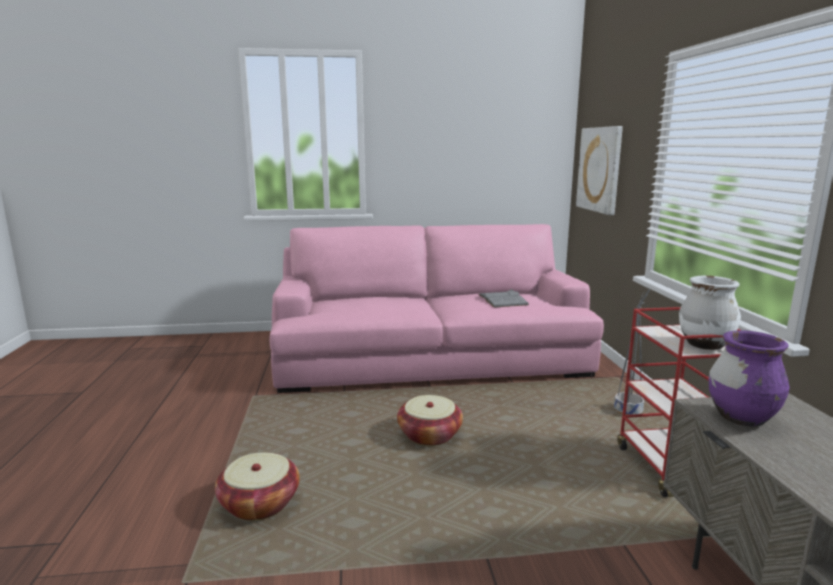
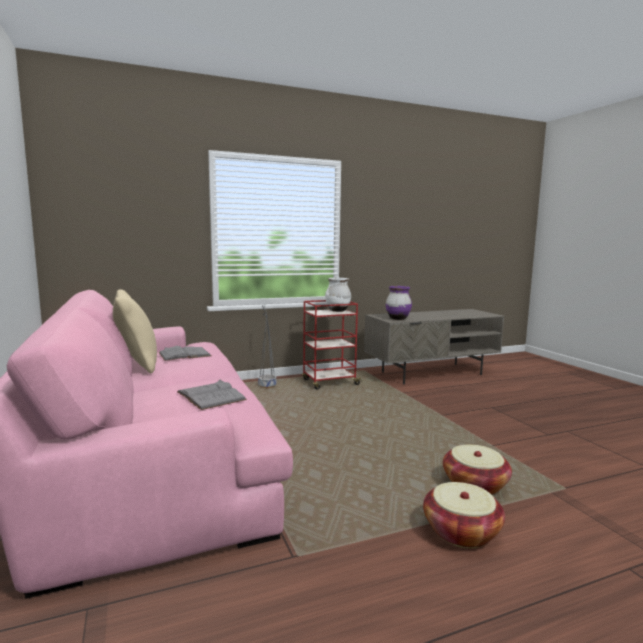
camera: 105 degrees left, 5 degrees down
basket [397,395,463,446] -> basket moved to [423,482,505,548]
picture [576,126,623,215] -> none
none -> beige pillow [113,289,157,374]
none -> grey book [177,380,247,410]

